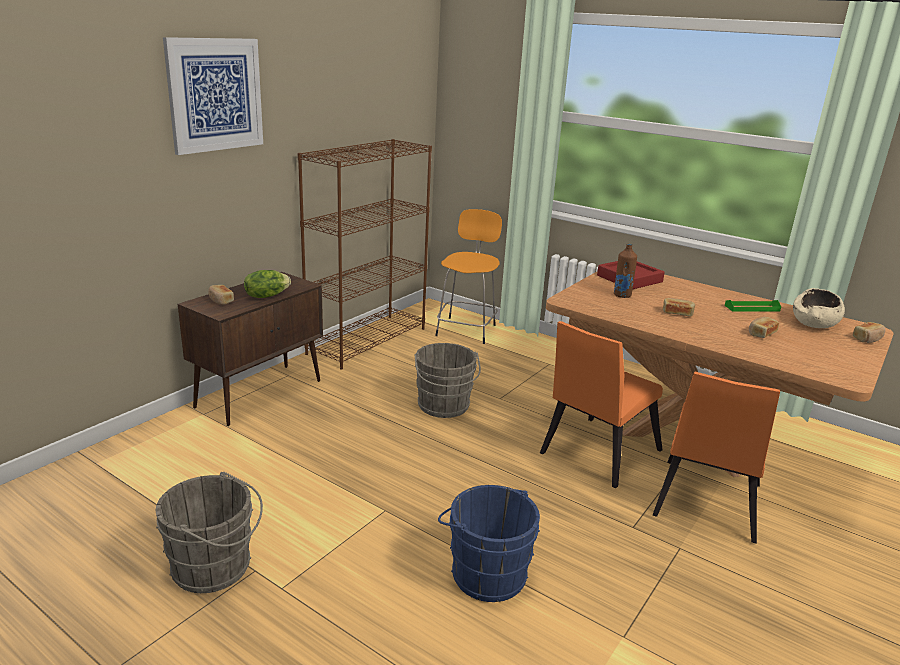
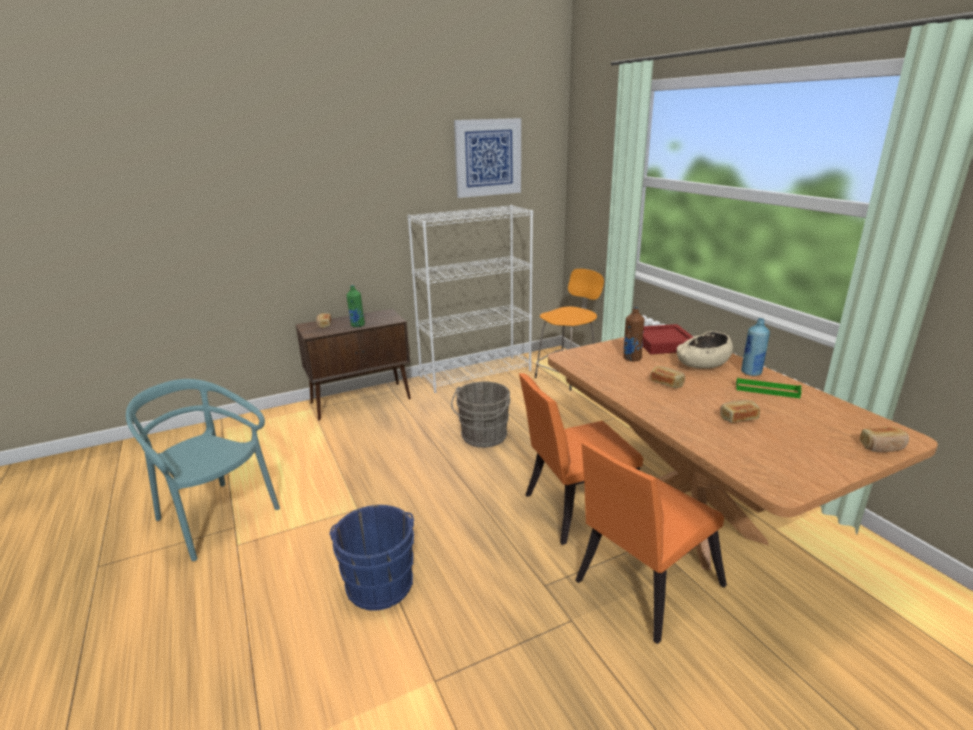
camera: 30 degrees right, 0 degrees up
grey bucket [156,472,263,593] -> turquoise chair [126,379,280,561]
picture [163,37,263,155] -> picture moved to [454,118,521,198]
lettuce [244,270,291,298] -> green bottle [347,285,365,327]
brown bookcase [298,139,432,369] -> white bookcase [407,205,533,393]
beige bowl [793,288,845,328] -> beige bowl moved to [677,331,733,369]
none -> blue bottle [741,318,770,376]

